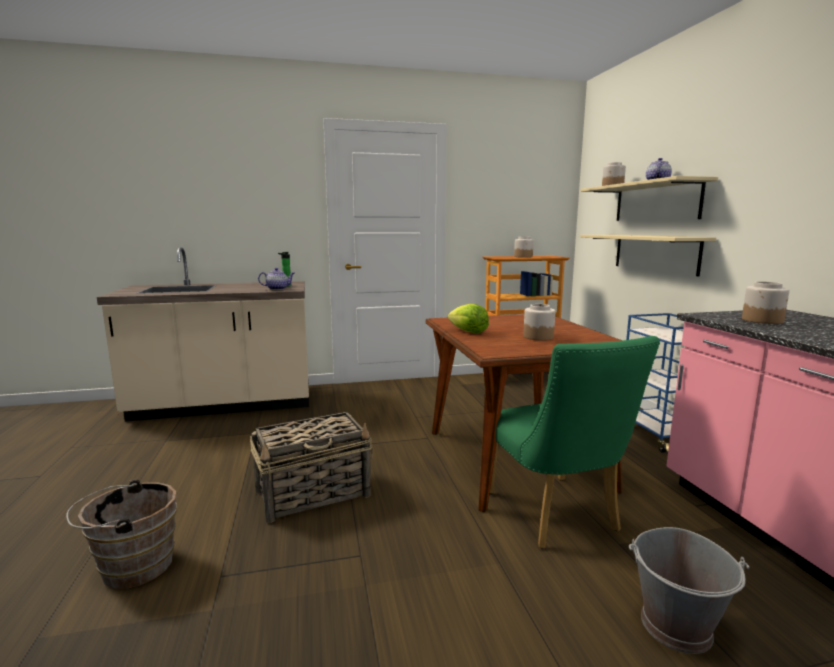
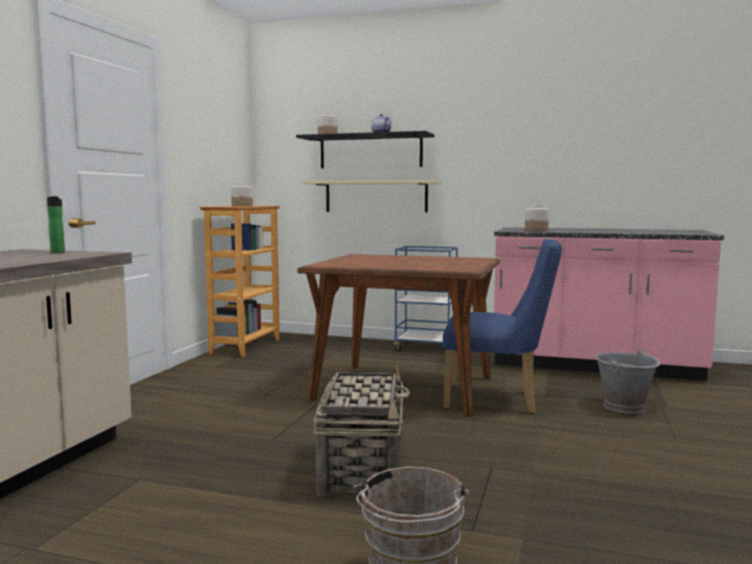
camera: 60 degrees left, 5 degrees down
teapot [258,268,294,290] -> none
lettuce [448,303,489,334] -> none
green chair [490,336,660,548] -> blue chair [443,239,562,414]
jar [523,304,555,341] -> none
beige shelf [580,176,718,221] -> black shelf [296,131,434,168]

